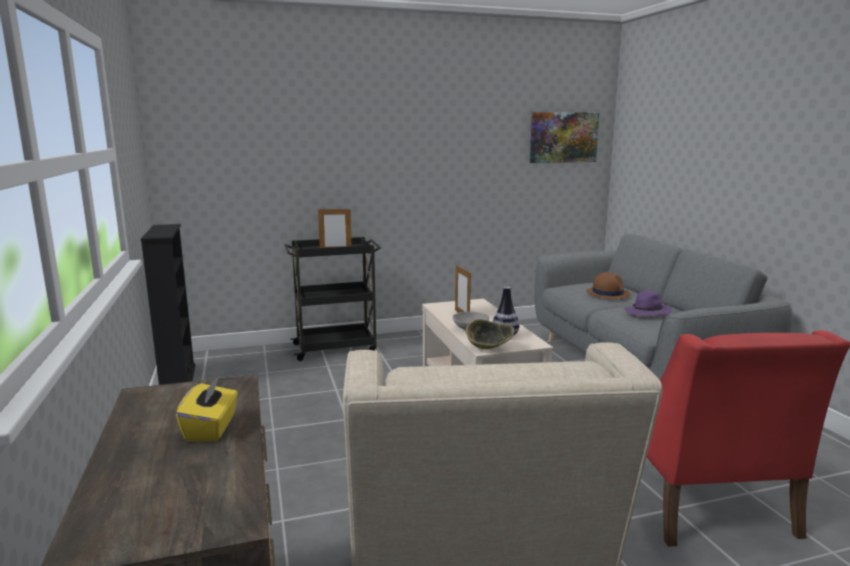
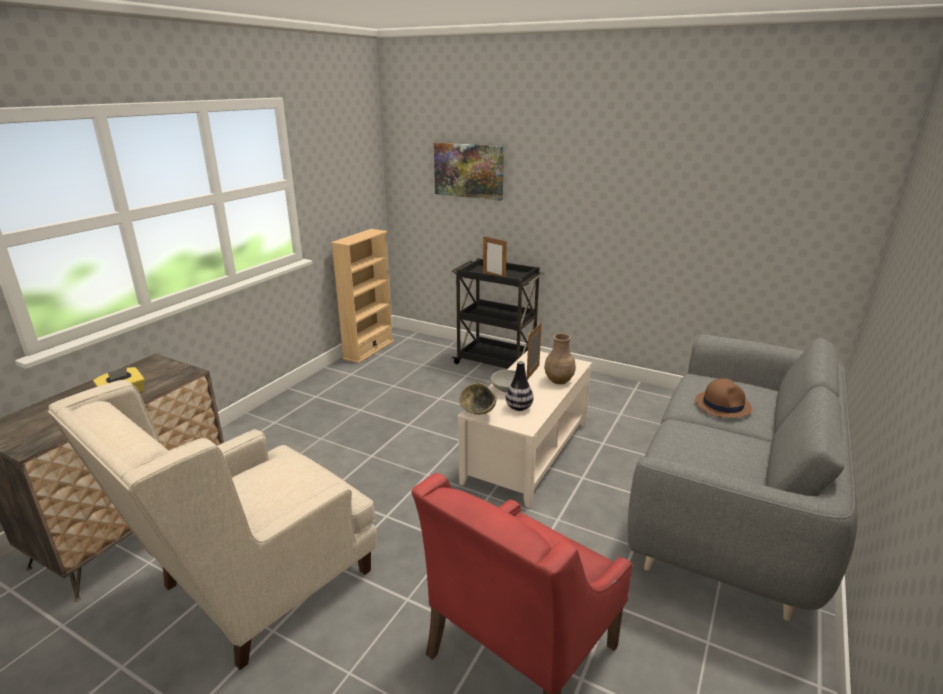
camera: 45 degrees right, 10 degrees up
black bookcase [141,224,195,385] -> beige bookcase [331,229,394,363]
picture [530,112,600,163] -> picture moved to [434,142,504,201]
purple hat [624,290,672,316] -> none
none -> brown vase [544,333,576,384]

